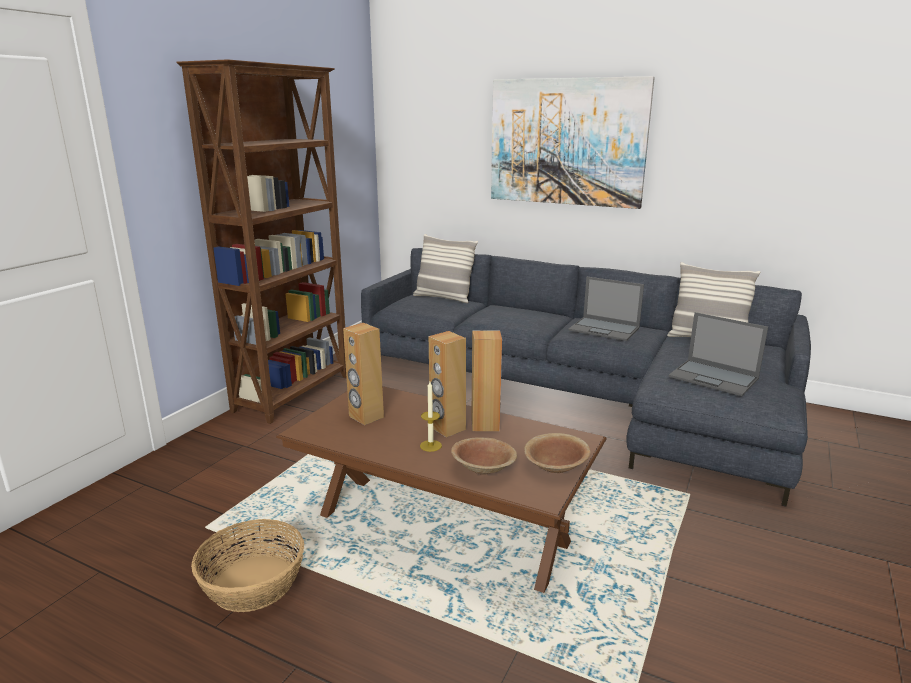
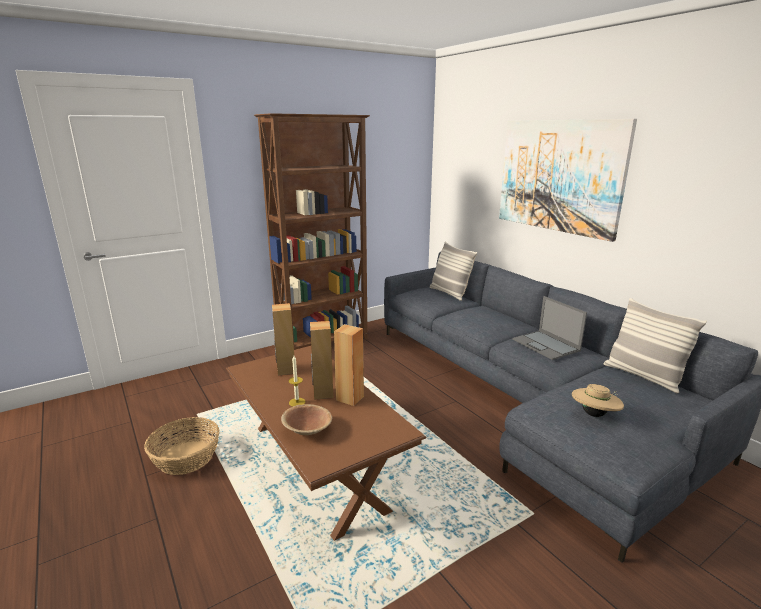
camera: 30 degrees right, 0 degrees up
brown bowl [524,433,591,473] -> none
laptop [669,312,768,396] -> beige hat [572,384,624,417]

